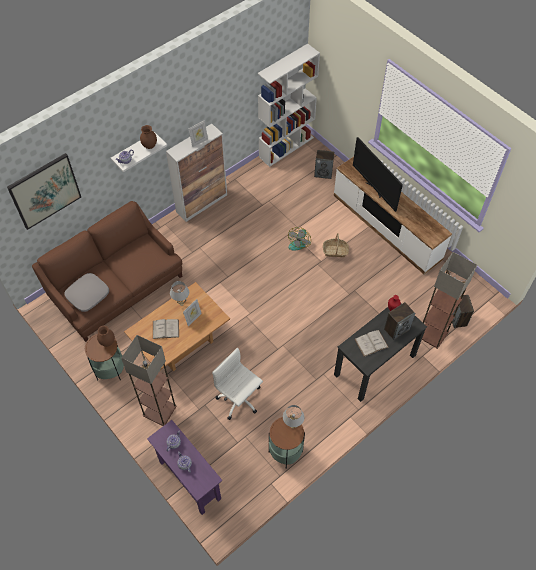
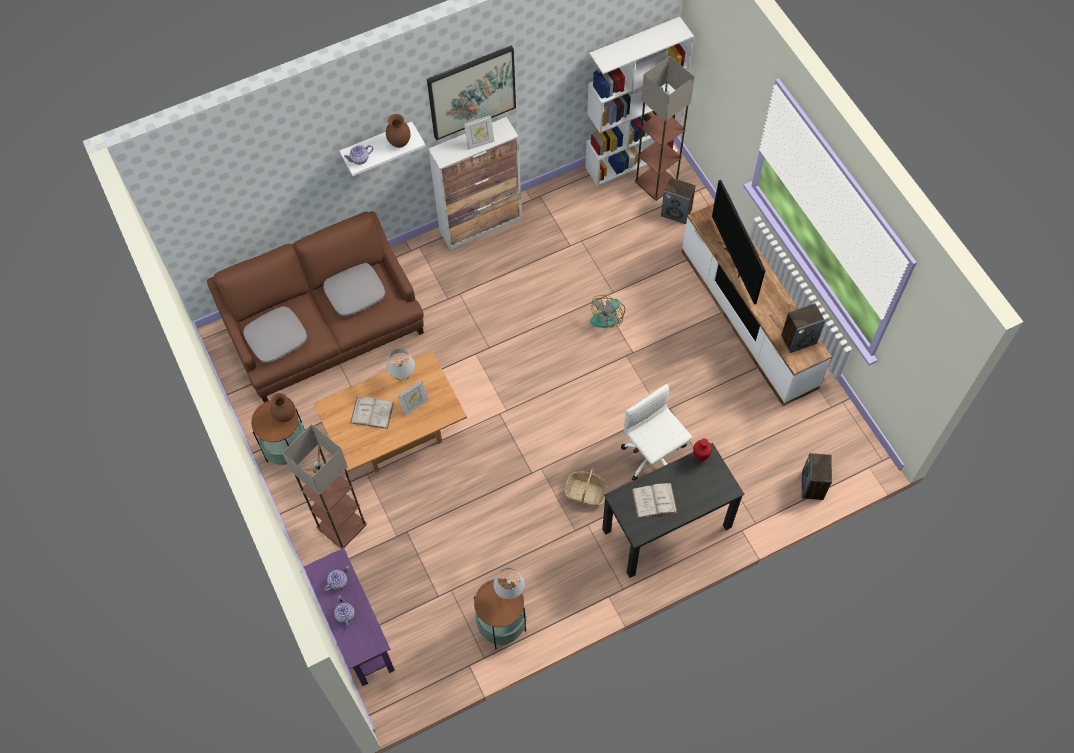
camera: 15 degrees right, 5 degrees up
picture [7,153,81,230] -> picture moved to [427,45,516,141]
white office chair [212,348,263,420] -> white office chair moved to [621,384,692,480]
basket [323,233,349,257] -> basket moved to [565,467,608,506]
speaker [384,302,415,340] -> speaker moved to [781,303,825,353]
floor lamp [422,252,477,349] -> floor lamp moved to [635,56,695,201]
none -> grey pillow [323,263,385,317]

